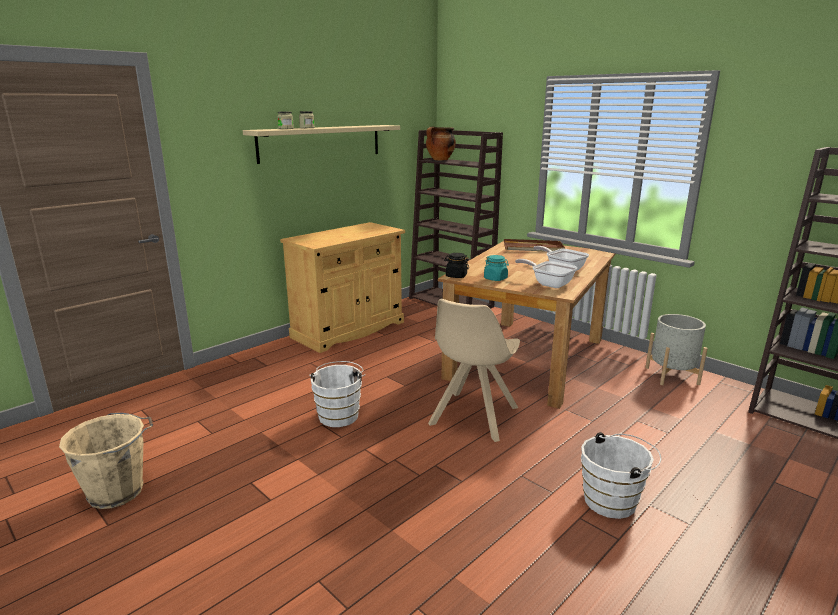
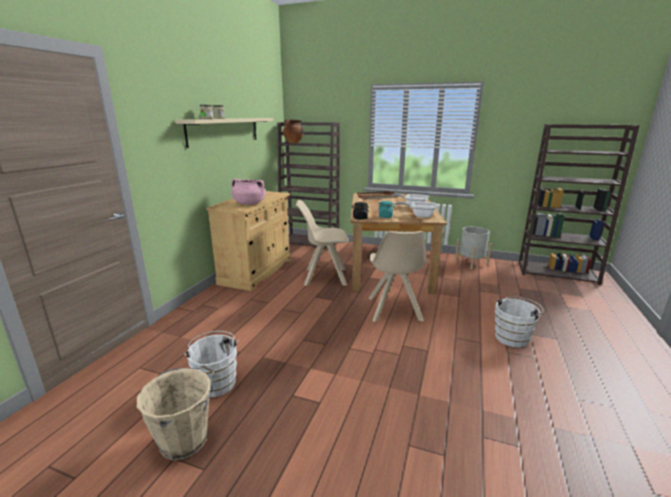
camera: 25 degrees left, 0 degrees up
white bucket [309,361,366,427] -> white bucket moved to [184,331,239,397]
none -> pink cooking pot [231,179,266,205]
none -> beige chair [295,200,349,286]

